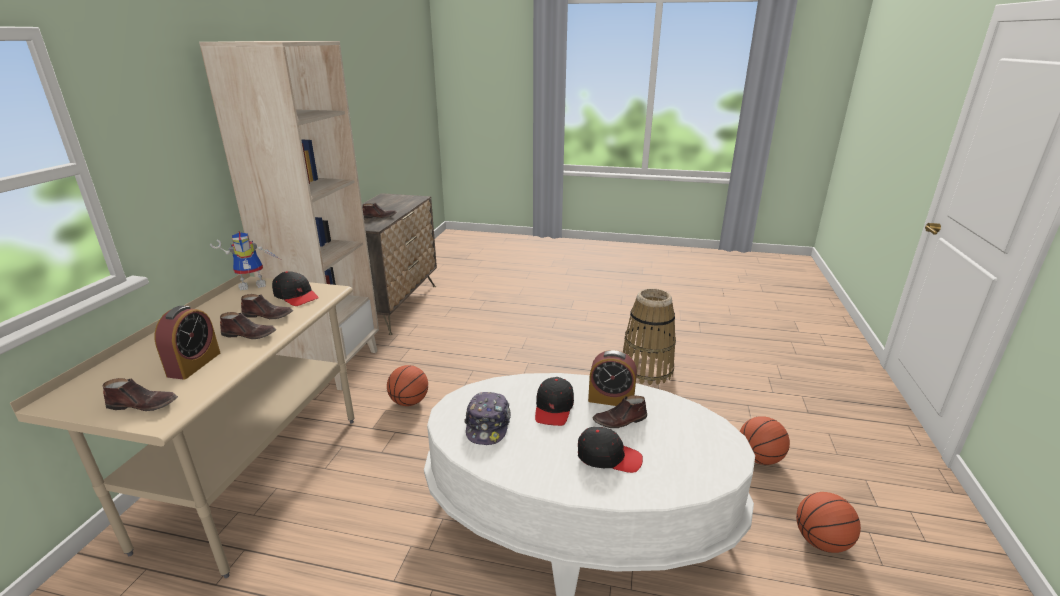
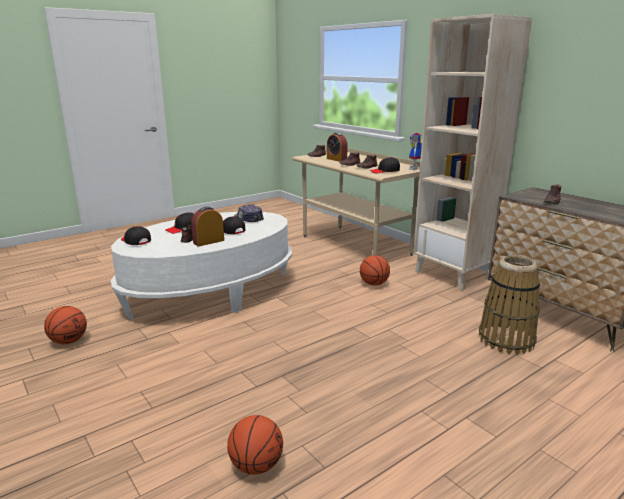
camera: 130 degrees right, 5 degrees down
basket [623,288,676,385] -> basket moved to [479,255,540,355]
basketball [740,416,790,465] -> basketball moved to [227,415,283,475]
none -> black cap [121,226,151,245]

